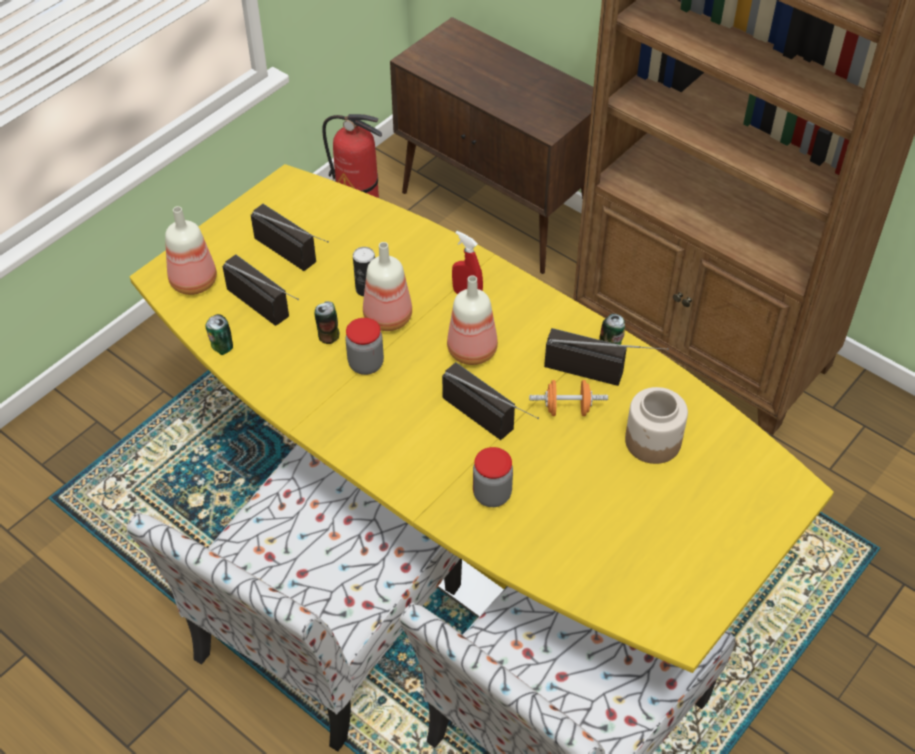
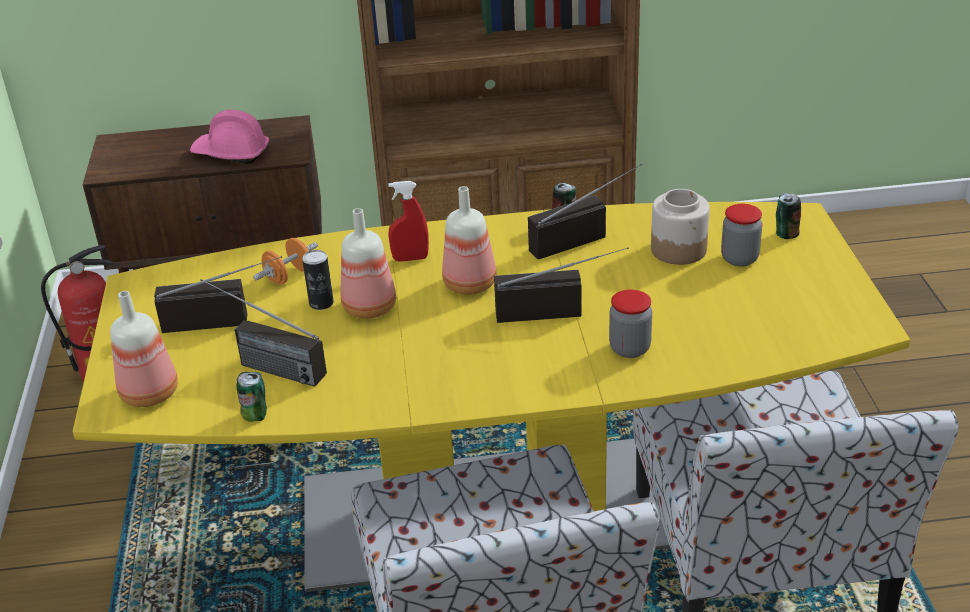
camera: 45 degrees left, 15 degrees down
radio [222,255,299,326] -> radio turned 150 degrees counterclockwise [200,279,327,387]
can [315,301,339,344] -> can moved to [776,193,801,239]
jar [345,318,384,375] -> jar moved to [721,204,762,267]
orange dumbbell [529,380,608,416] -> orange dumbbell moved to [253,238,318,285]
none -> pink hard hat [190,110,269,164]

